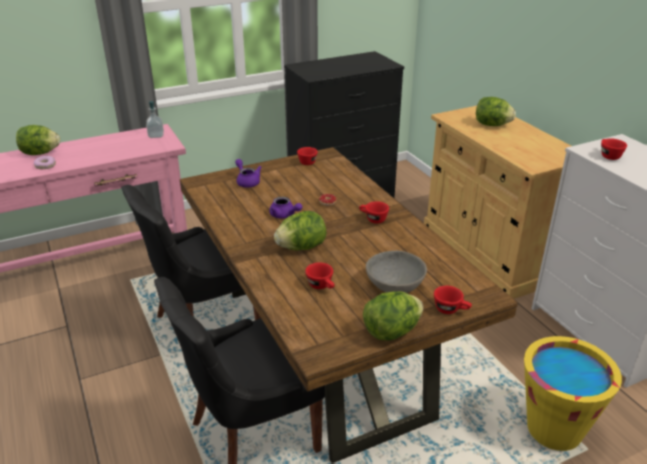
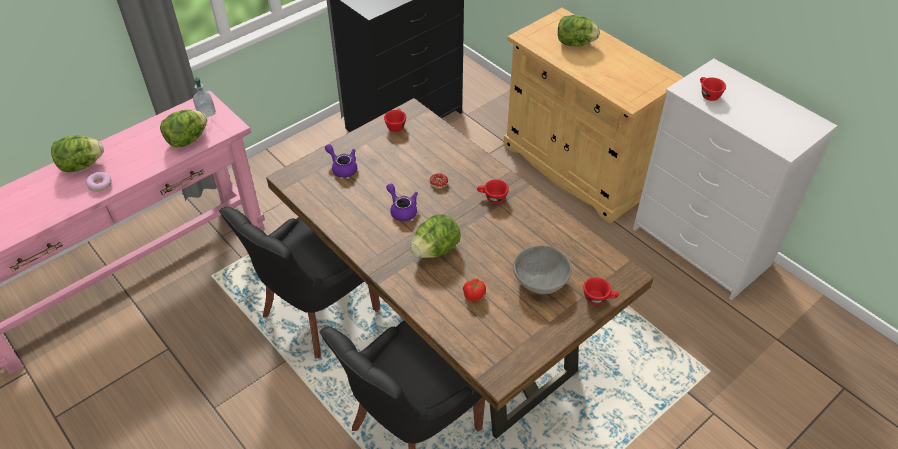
camera: 15 degrees left, 15 degrees up
purple teapot [269,197,303,219] -> purple teapot turned 150 degrees counterclockwise [386,184,418,221]
red cup [305,262,335,289] -> tomato [463,279,486,301]
lettuce [363,291,423,341] -> lettuce moved to [160,110,207,147]
yellow bucket [524,336,622,451] -> none

